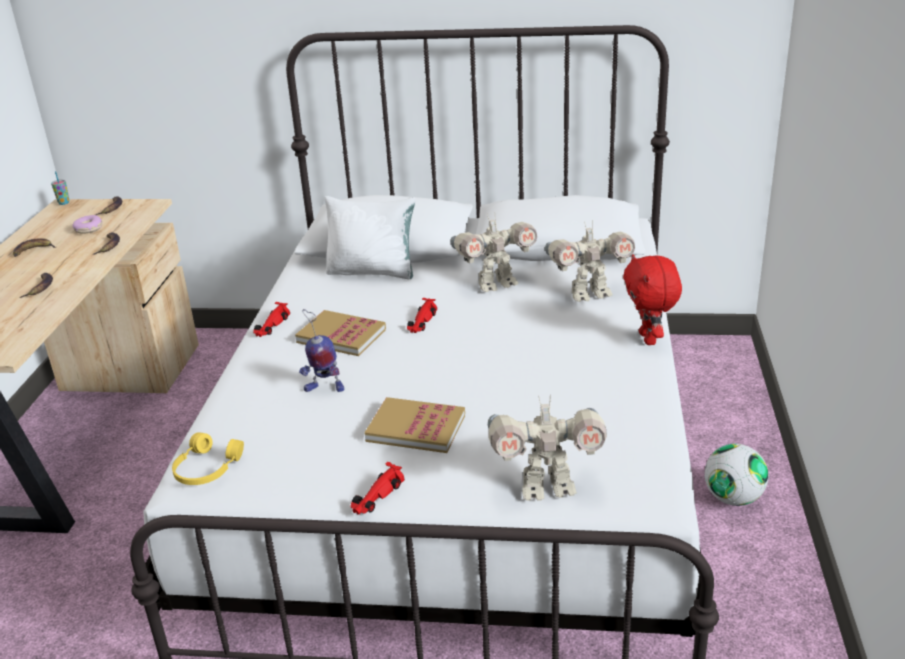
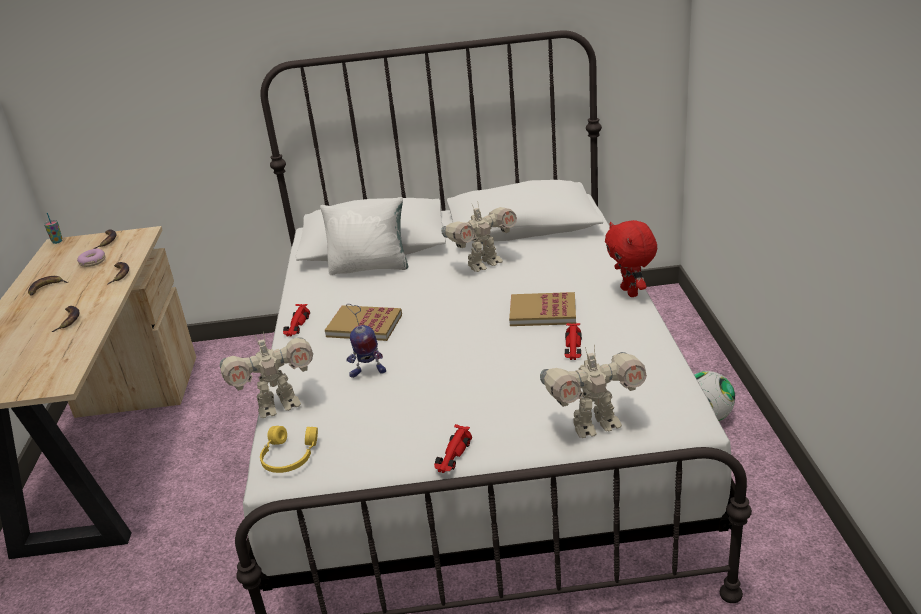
camera: 10 degrees left, 0 degrees up
book [364,397,465,453] -> book moved to [509,292,576,326]
red toy car [407,298,437,333] -> red toy car moved to [564,323,582,360]
toy robot [545,220,635,302] -> toy robot moved to [220,332,313,418]

